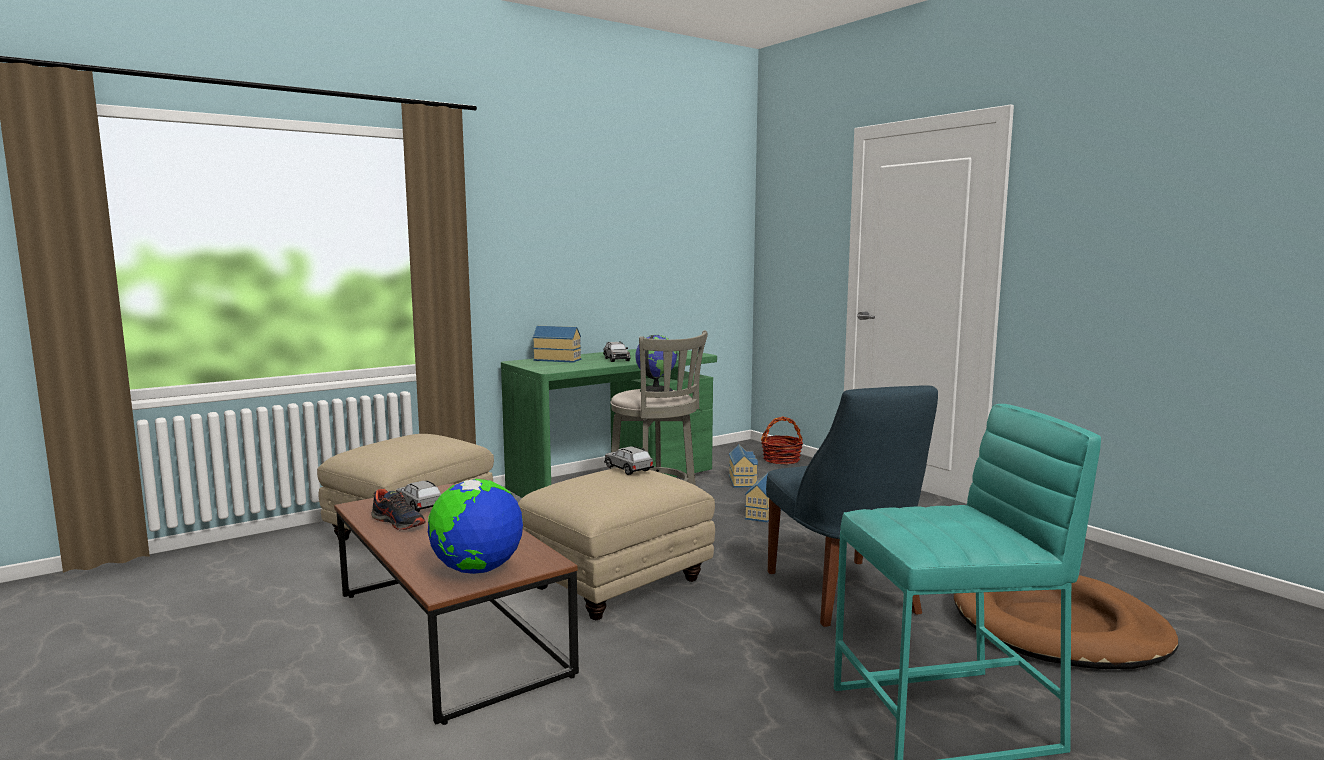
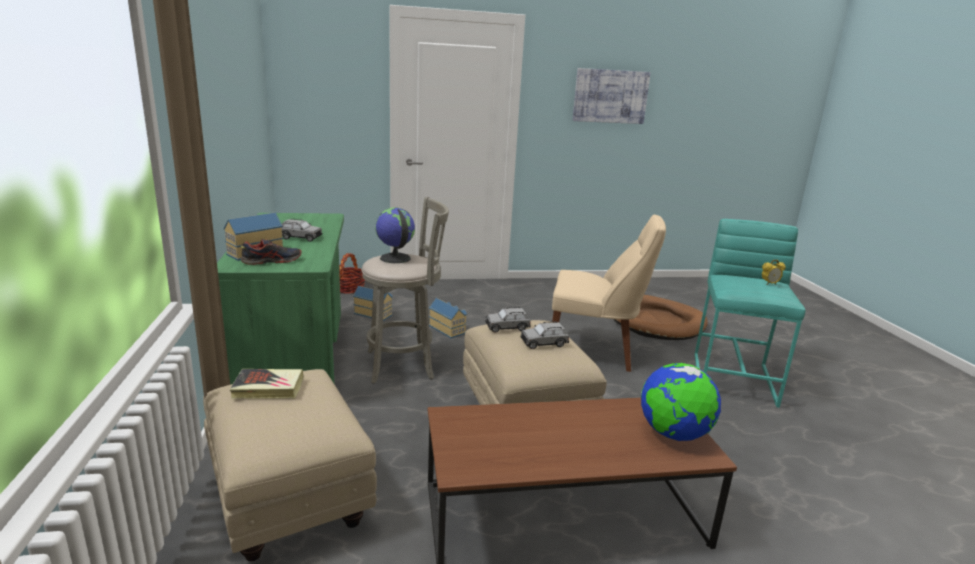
camera: 65 degrees left, 10 degrees up
shoe [371,488,426,530] -> shoe moved to [240,239,302,265]
grey toy car [396,481,441,512] -> grey toy car moved to [520,321,569,349]
blue chair [766,386,938,627] -> beige chair [552,214,666,372]
none -> book [230,369,304,399]
none -> picture [572,68,651,124]
none -> alarm clock [762,260,786,285]

